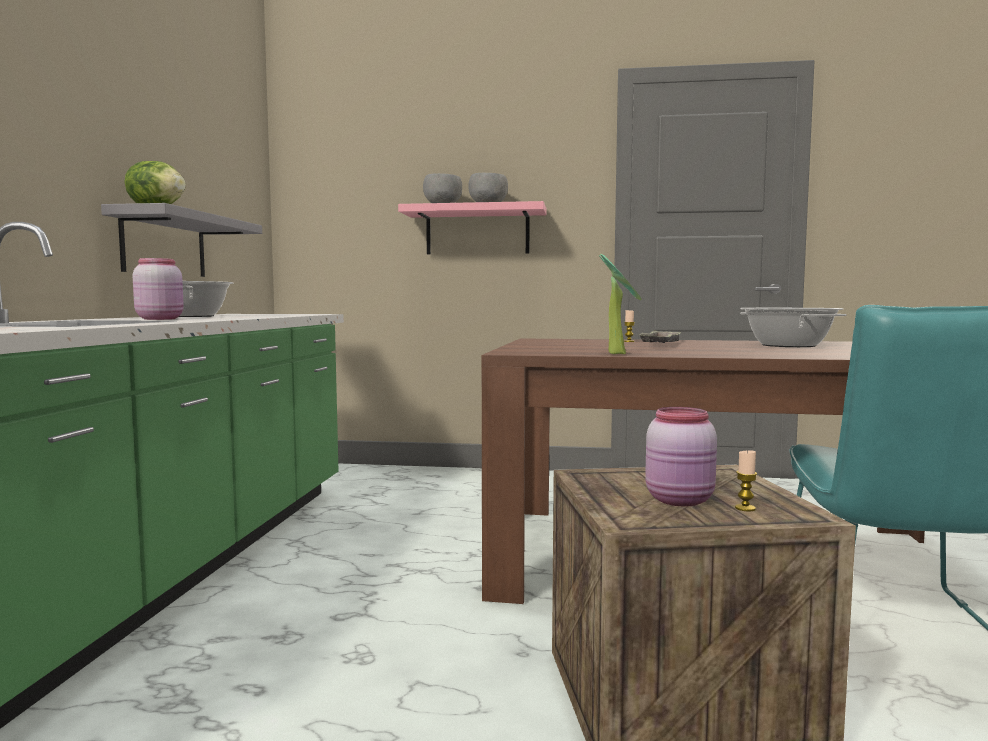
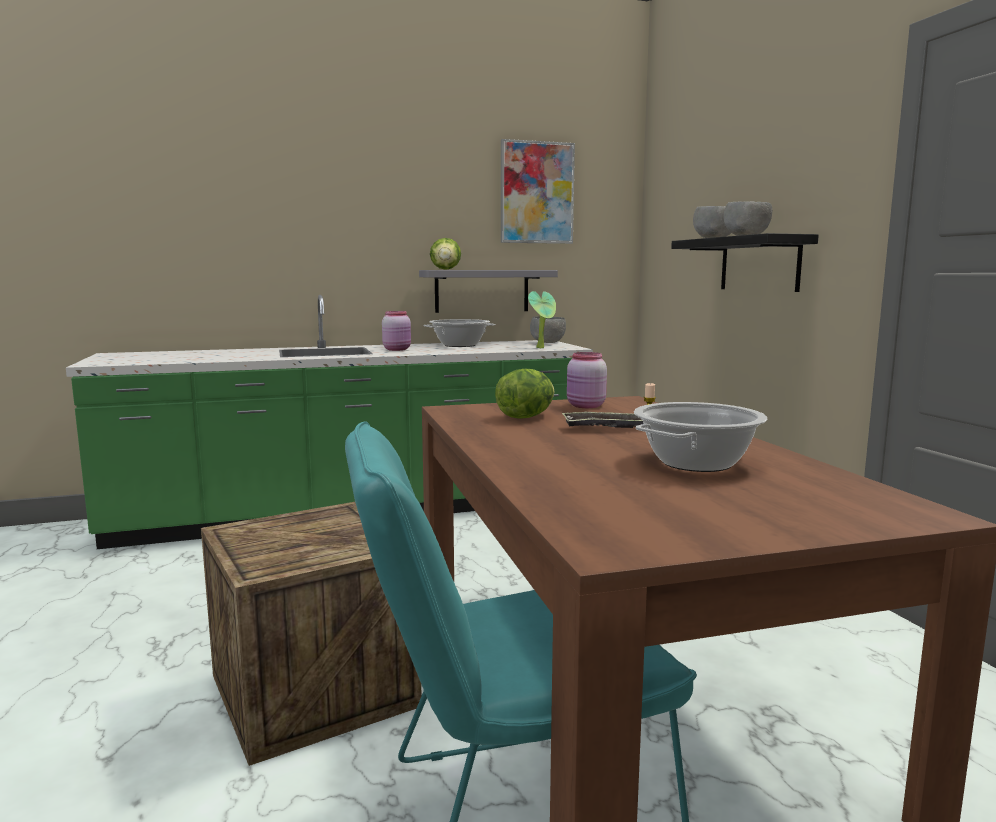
camera: 65 degrees right, 5 degrees up
pink shelf [398,201,546,254] -> black shelf [671,233,819,292]
potted plant [599,254,641,354] -> potted plant moved to [528,291,556,348]
pink jar [645,407,717,506] -> pink jar moved to [567,352,607,408]
candle [735,450,757,511] -> none
none -> lettuce [495,369,554,419]
none -> picture [501,139,575,244]
none -> grey bowl [530,316,566,343]

